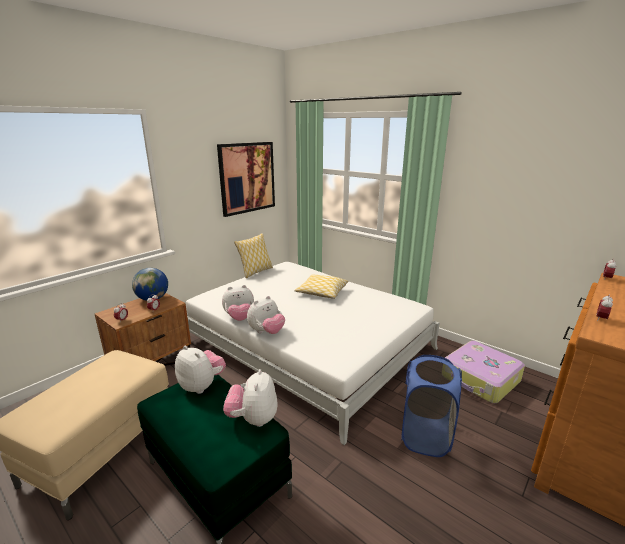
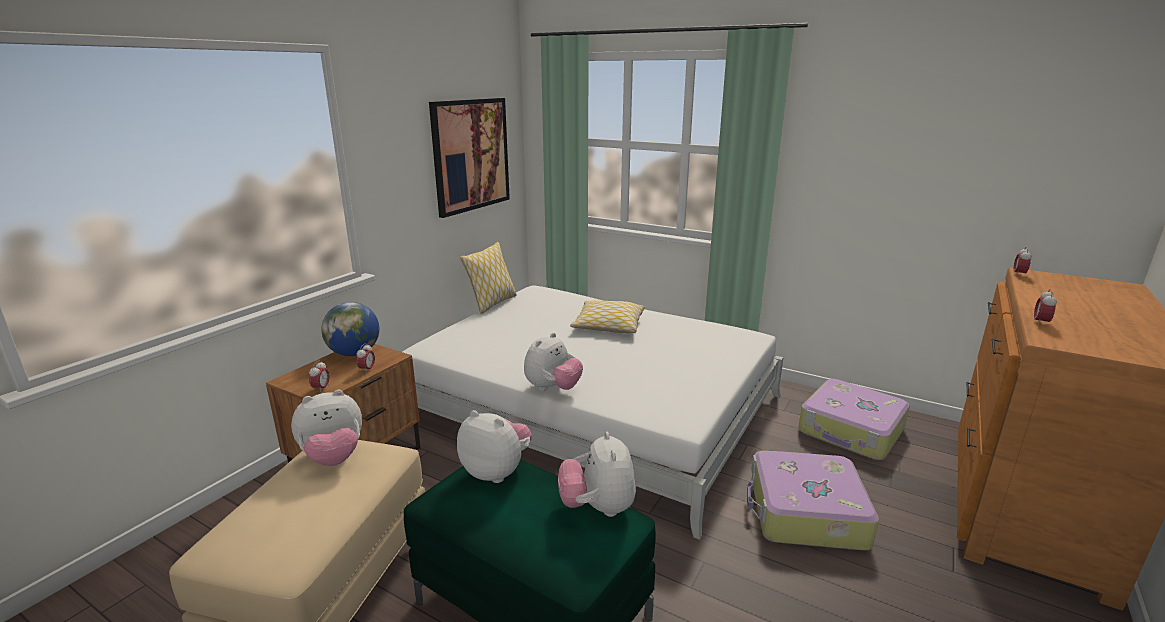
camera: 10 degrees left, 0 degrees up
plush toy [222,285,254,321] -> plush toy moved to [291,390,362,466]
blue laundry basket [401,355,462,457] -> suitcase [747,450,879,550]

